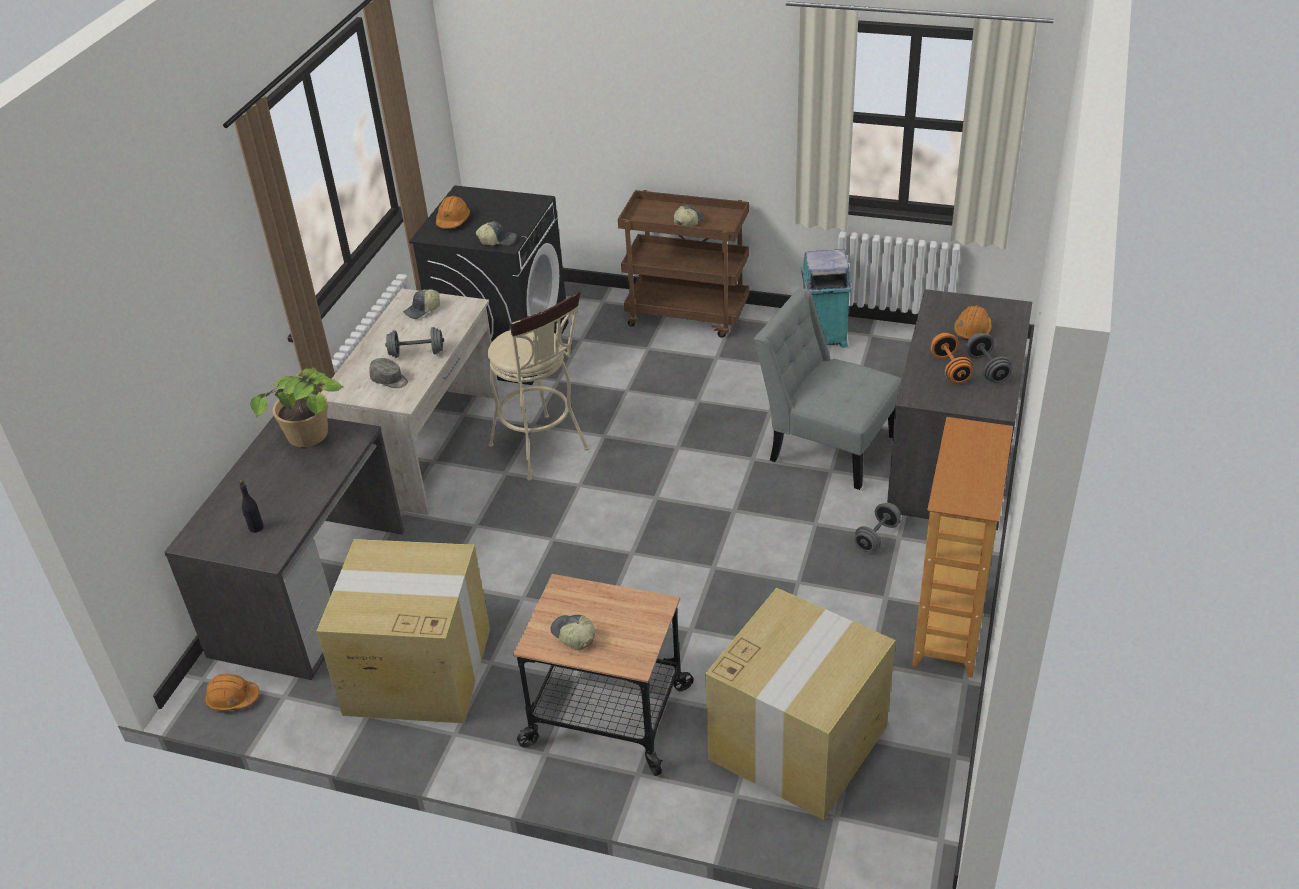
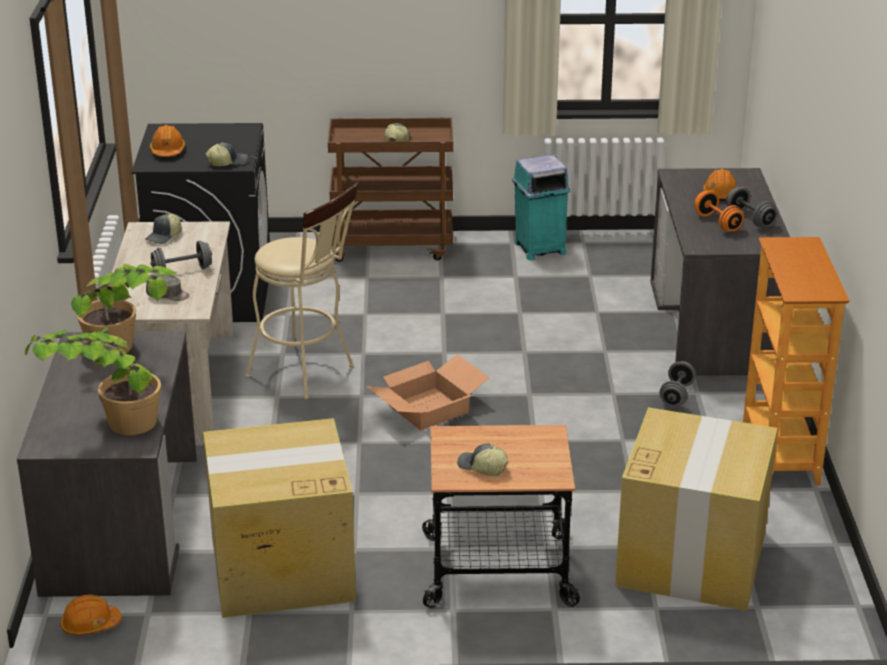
camera: 20 degrees left, 10 degrees down
black bottle [239,480,264,533] -> potted plant [25,327,161,435]
grey chair [754,288,901,490] -> none
none -> cardboard box [366,354,490,431]

